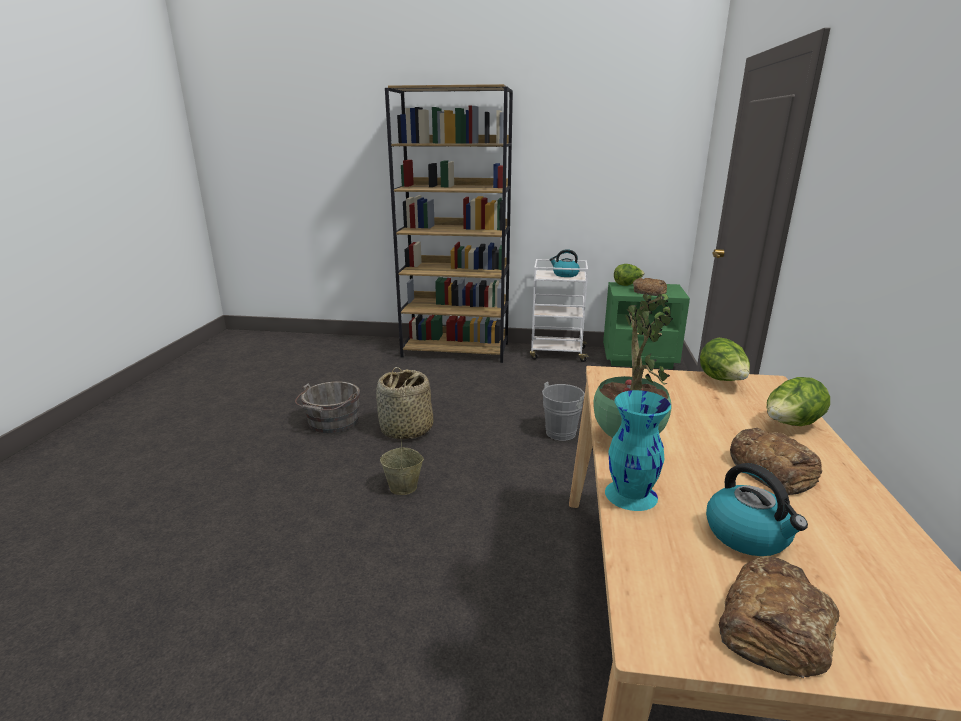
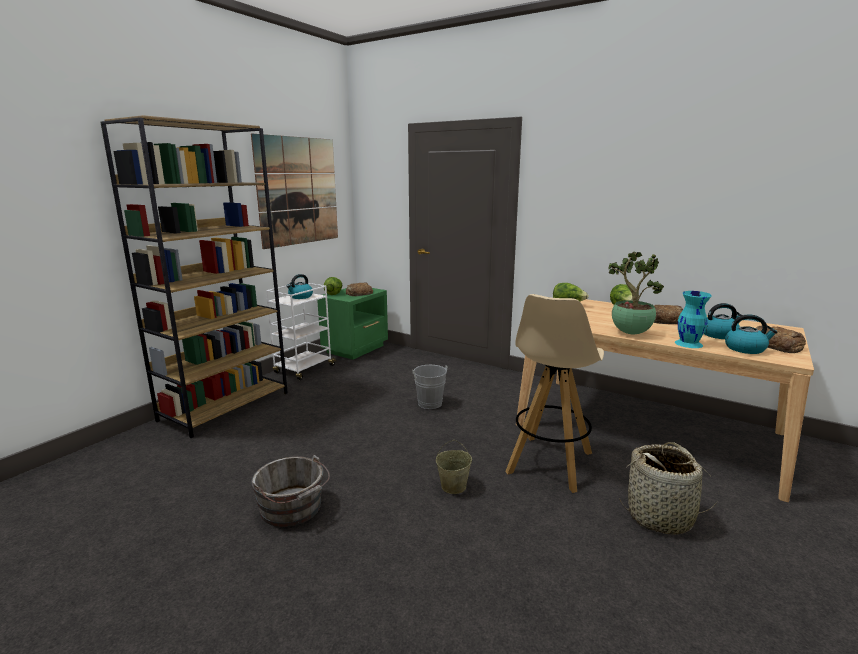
camera: 65 degrees left, 5 degrees down
basket [376,367,433,440] -> basket moved to [619,442,719,535]
none -> picture [251,133,338,249]
none -> beige stool [505,294,604,493]
none -> kettle [725,315,778,354]

